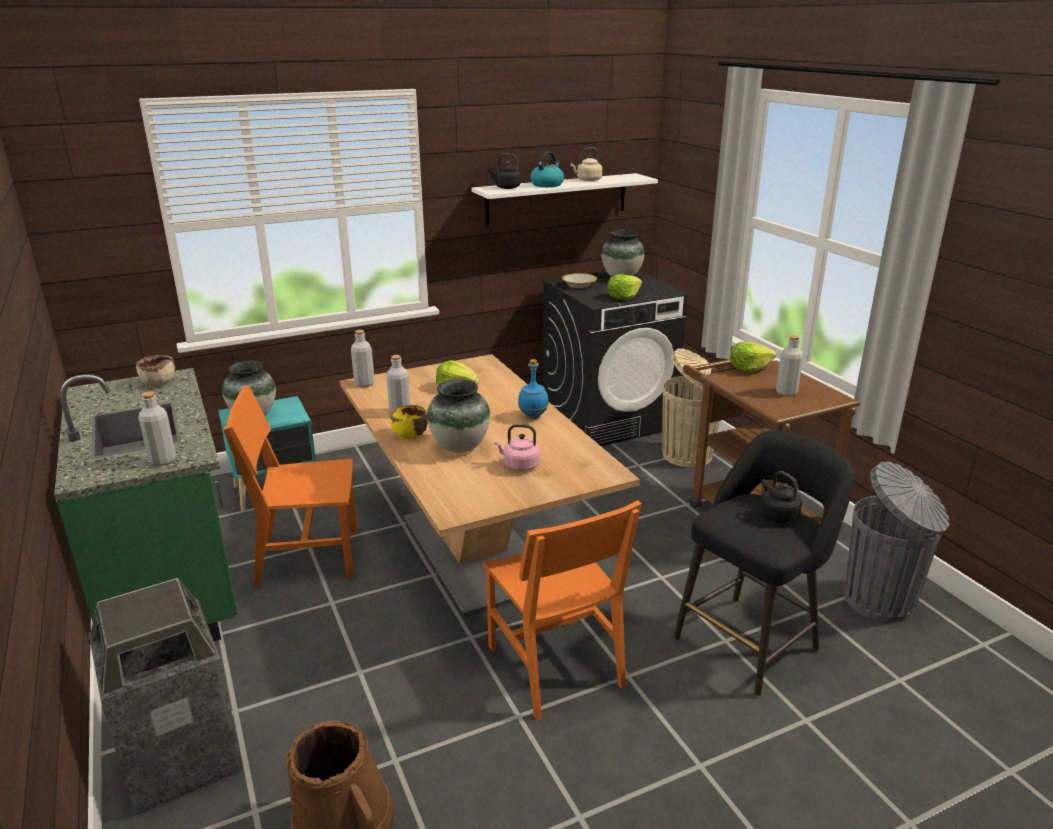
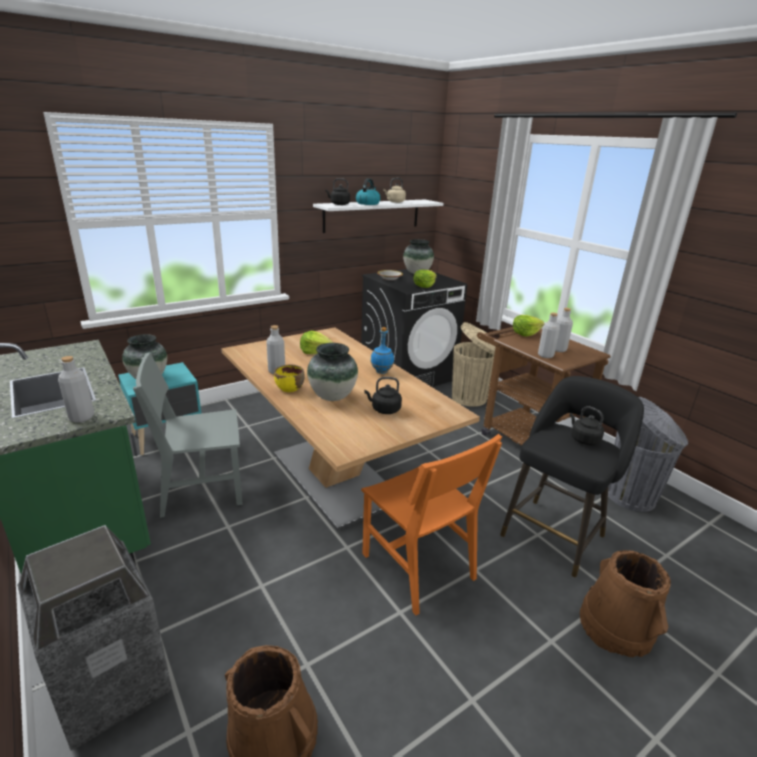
camera: 10 degrees left, 0 degrees up
beige bowl [136,355,175,387] -> none
orange chair [223,386,357,587] -> grey chair [133,353,243,518]
grey bottle [351,330,375,387] -> grey bottle moved to [538,313,560,358]
pink kettle [494,424,540,471] -> black kettle [364,377,402,414]
none -> brown bucket [579,550,671,658]

